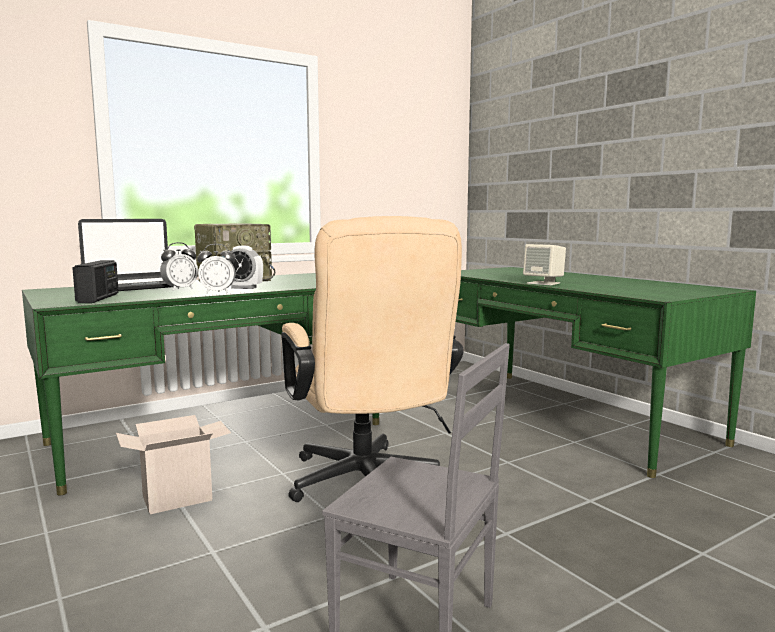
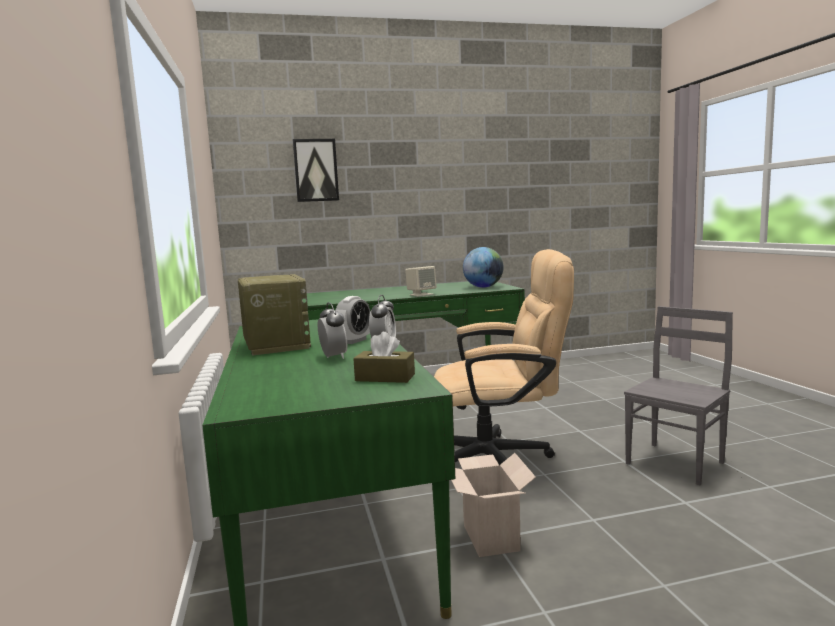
camera: 70 degrees left, 0 degrees up
radio [72,260,119,303] -> brown tissue box [353,332,415,383]
laptop [78,219,172,291] -> none
none -> picture [293,139,339,202]
none -> globe [463,247,503,288]

